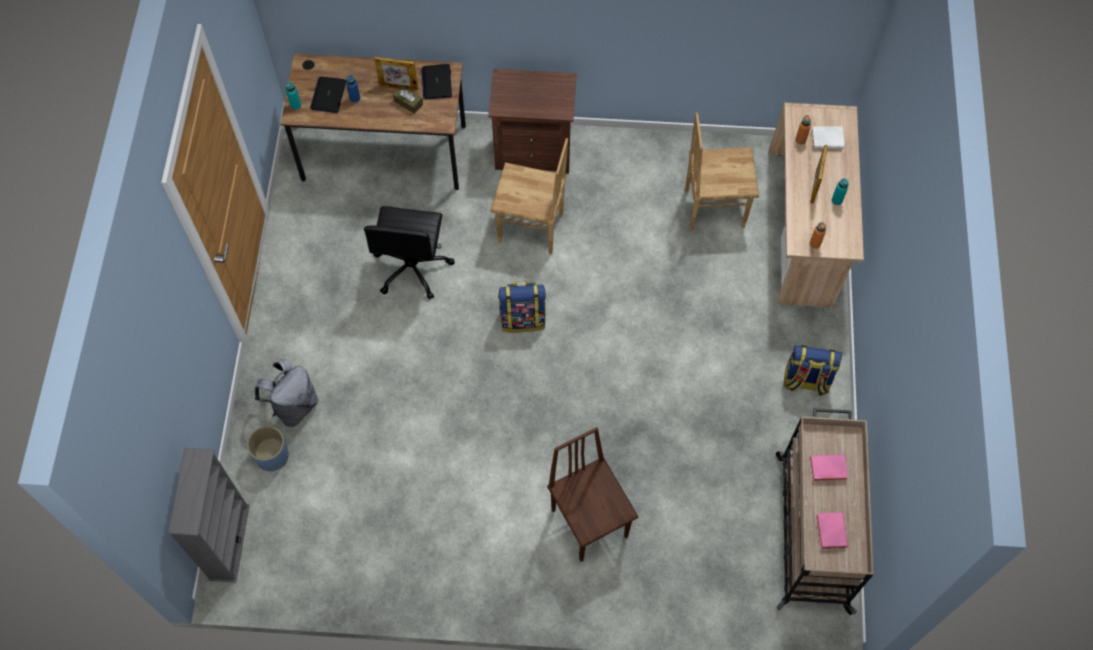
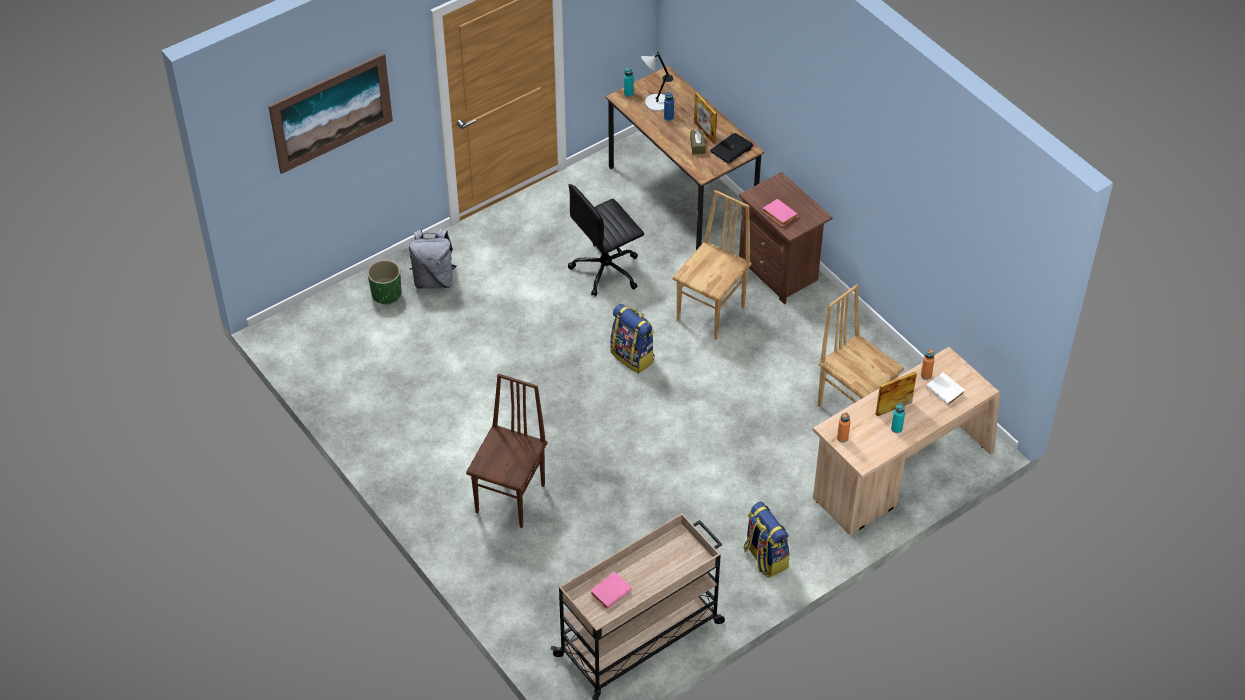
camera: 50 degrees right, 15 degrees down
grey bookcase [168,448,250,583] -> none
blue planter [247,426,289,471] -> green planter [367,260,401,305]
laptop [310,77,346,113] -> grey table lamp [641,52,669,111]
brown chair [490,138,568,254] -> brown chair turned 120 degrees counterclockwise [673,190,752,340]
pink book [810,454,848,481] -> pink book moved to [763,199,798,226]
none -> picture [268,53,393,174]

